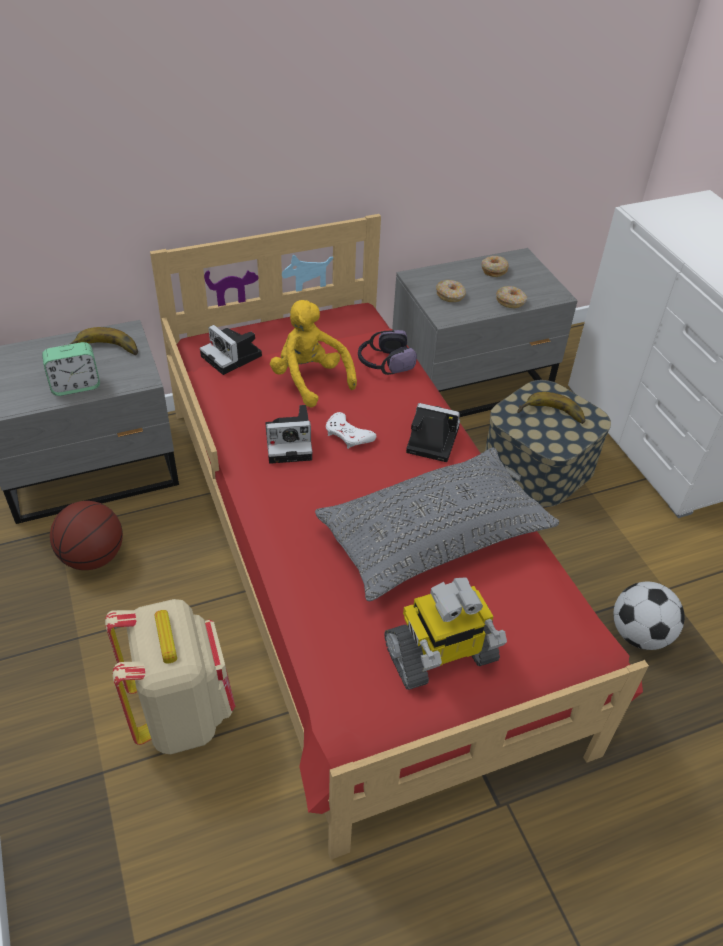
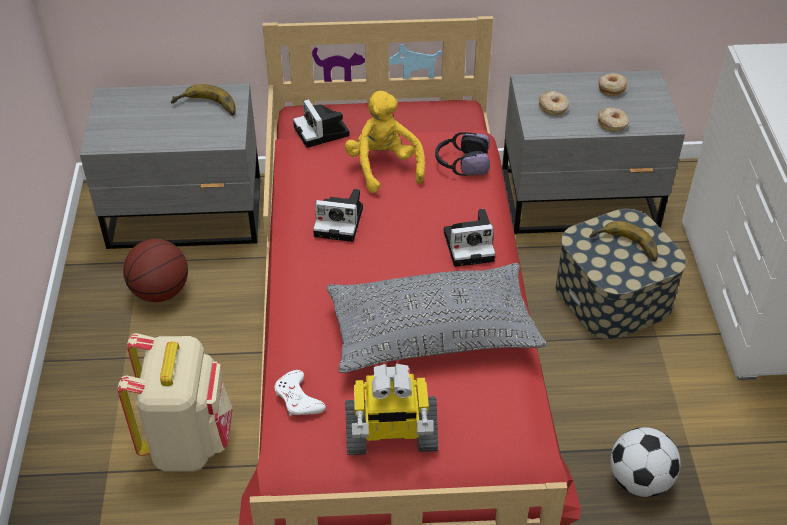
camera: 20 degrees right, 0 degrees up
alarm clock [42,342,100,396] -> none
white game controller [326,412,376,449] -> white game controller moved to [275,370,326,416]
camera [406,403,460,462] -> camera turned 135 degrees clockwise [444,209,495,267]

